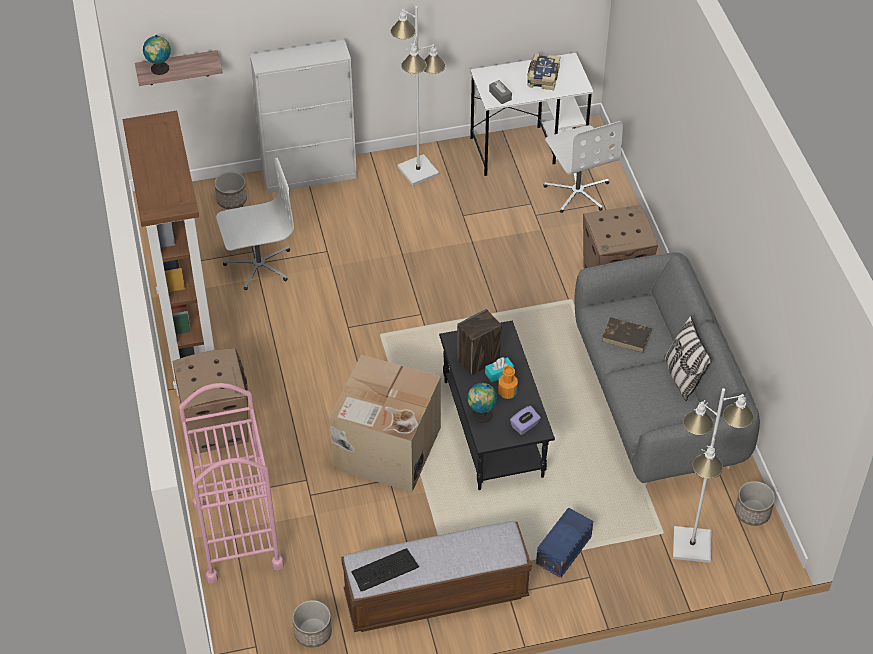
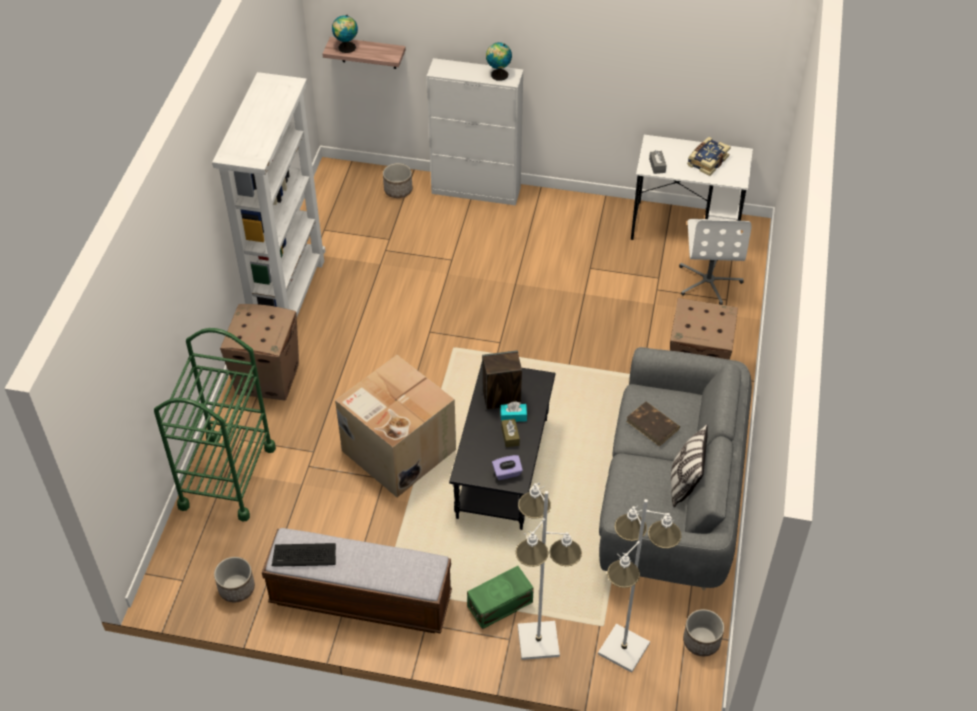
camera: 25 degrees right, 0 degrees up
brown bookcase [122,111,215,396] -> white bookcase [212,72,326,316]
pink cart [179,383,284,583] -> green cart [154,328,276,522]
white office chair [216,158,294,290] -> none
white floor lamp [391,6,446,186] -> white floor lamp moved to [515,482,582,660]
globe [467,383,497,423] -> globe moved to [486,42,512,81]
orange bottle [498,366,518,399] -> brown tissue box [501,419,520,447]
blue storage box [536,507,593,578] -> green storage box [467,566,534,629]

